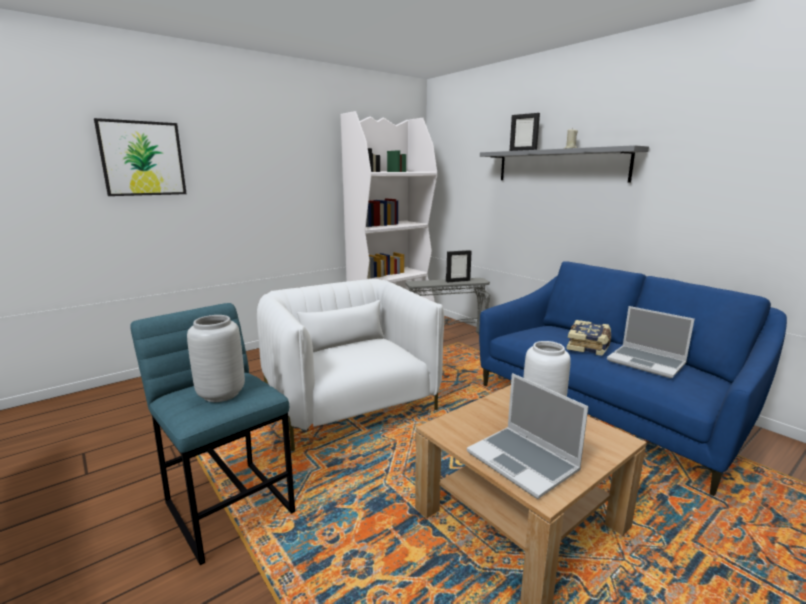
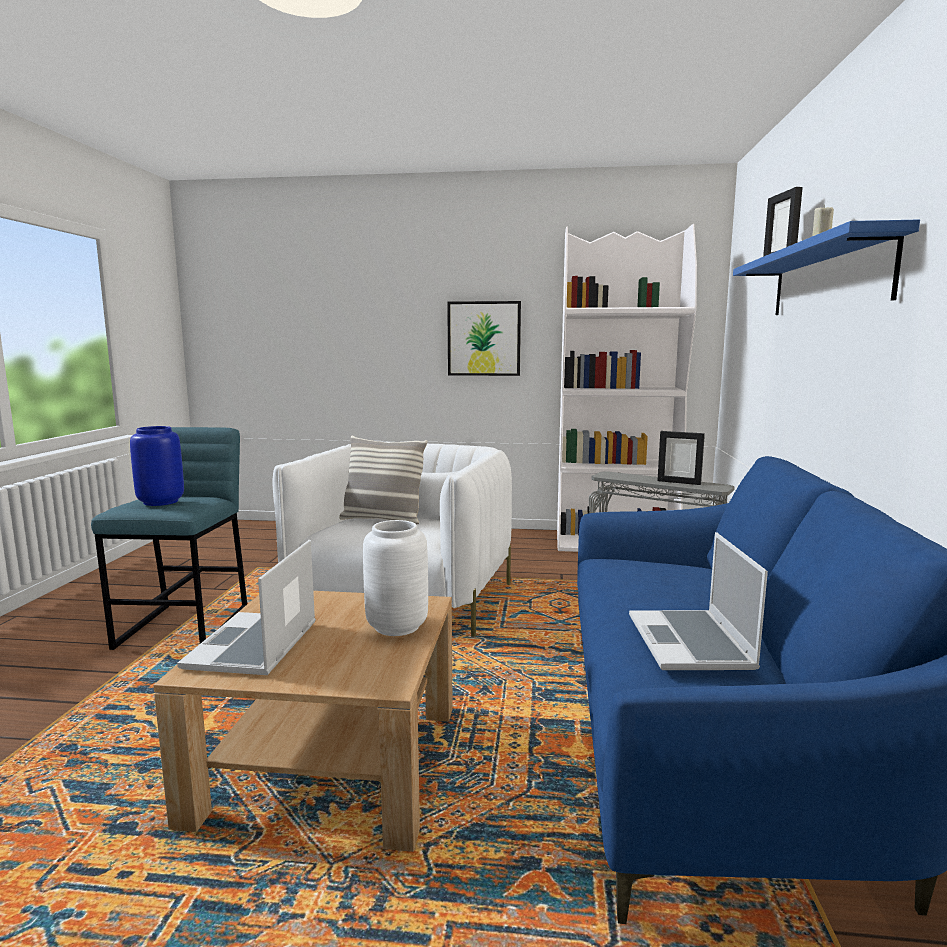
camera: 45 degrees right, 5 degrees down
picture [94,118,187,196] -> picture moved to [447,301,521,376]
grey vase [187,315,245,402] -> blue vase [130,426,184,506]
grey shelf [480,145,649,182] -> blue shelf [733,220,920,315]
book [566,320,611,356] -> none
none -> pillow [339,435,427,524]

